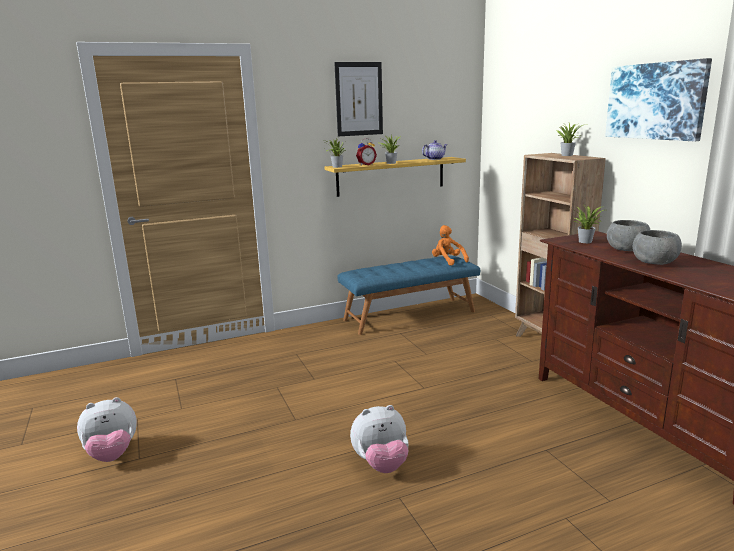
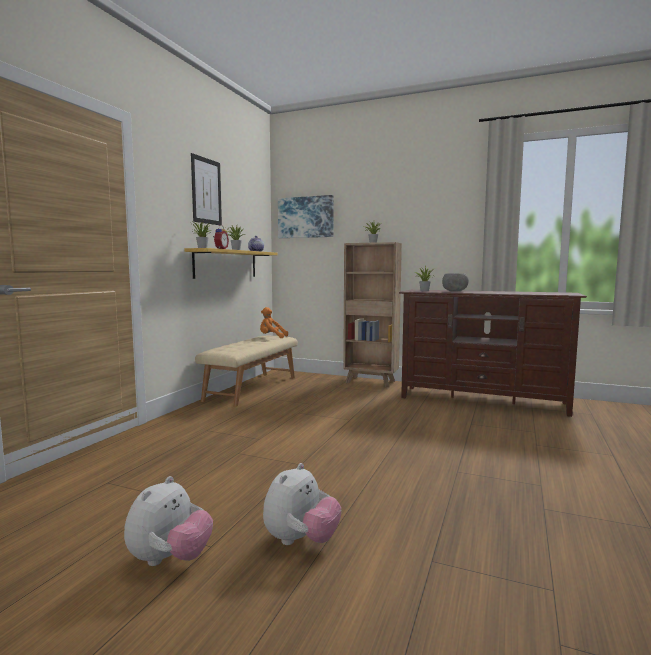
camera: 45 degrees left, 10 degrees down
blue bench [338,256,480,335] -> beige bench [195,336,298,407]
plush toy [350,405,409,473] -> plush toy moved to [263,463,341,545]
picture [605,58,712,141] -> picture moved to [278,195,334,238]
grey bowl [633,230,682,265] -> none

